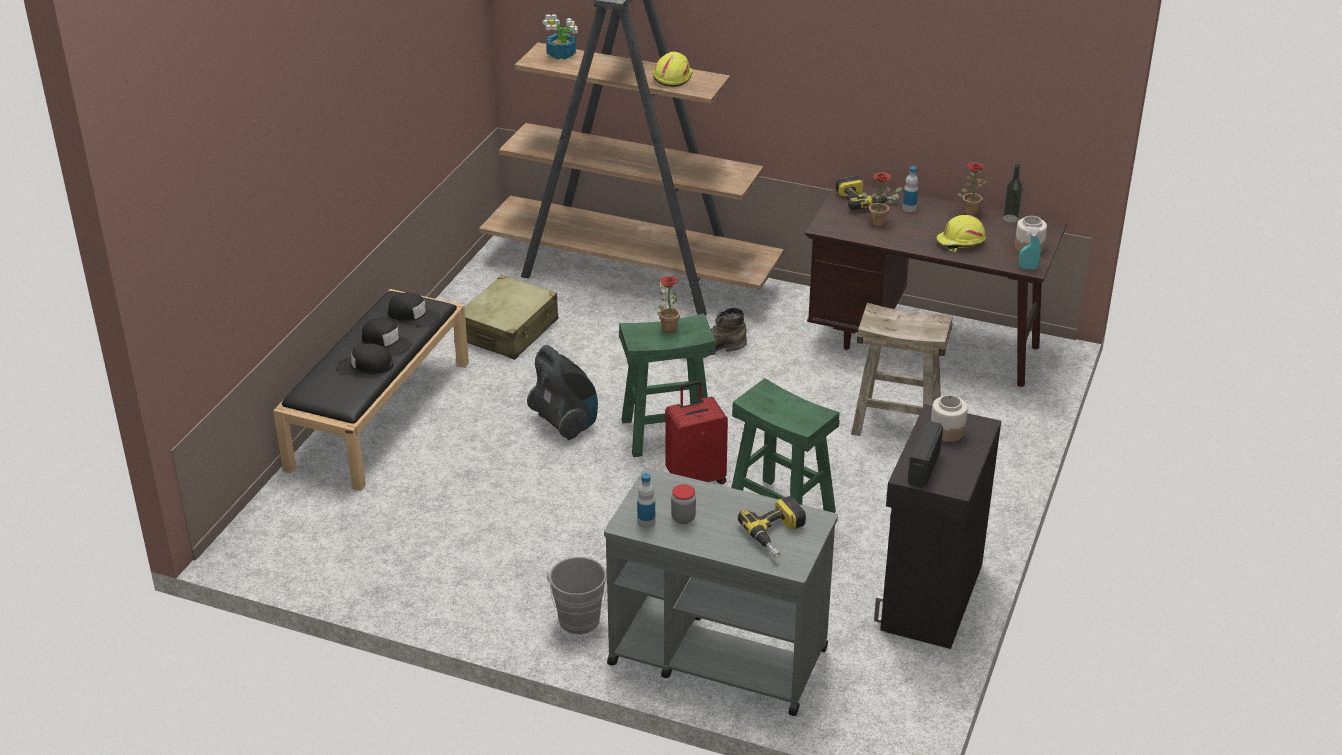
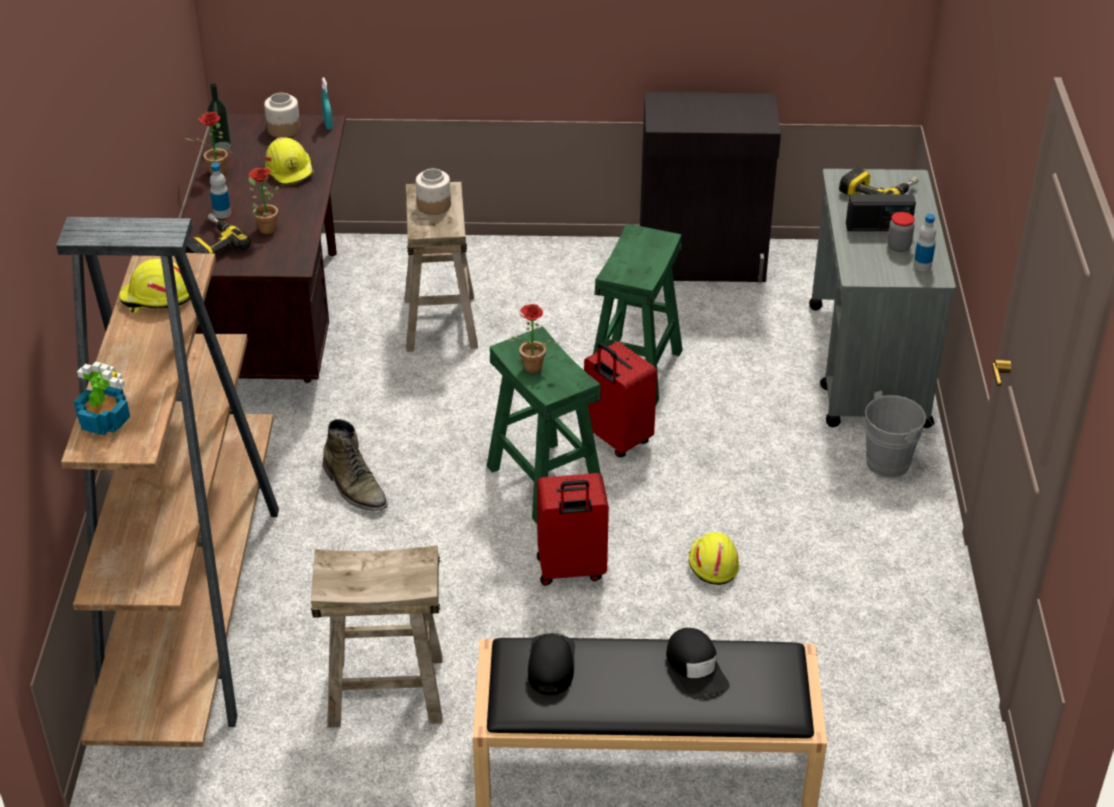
camera: 110 degrees left, 5 degrees up
black cap [362,318,413,356] -> none
beige suitcase [465,275,558,360] -> beige stool [311,545,443,728]
vacuum cleaner [527,345,598,440] -> red suitcase [537,473,609,585]
radio [908,421,943,488] -> radio moved to [846,194,916,231]
jar [931,395,968,442] -> jar moved to [416,169,451,215]
none -> yellow hard hat [688,532,739,585]

